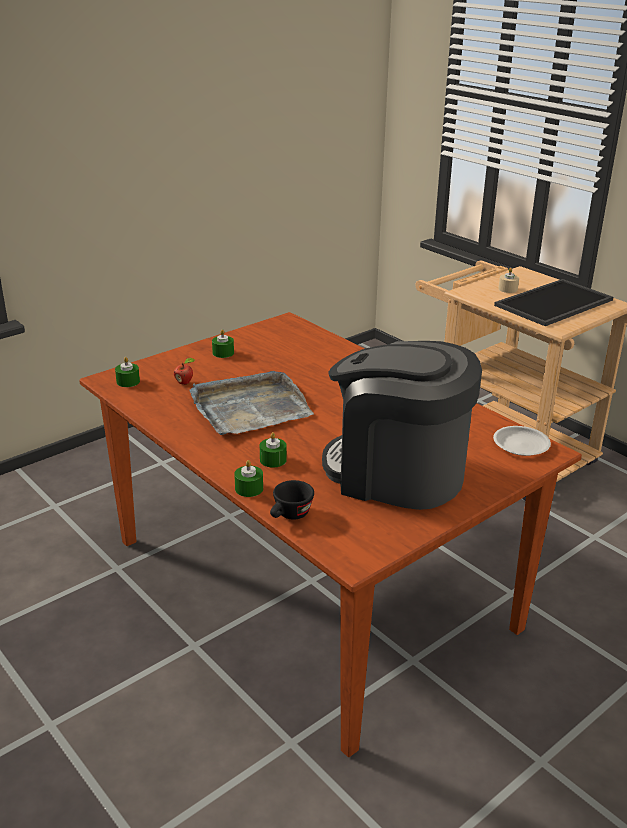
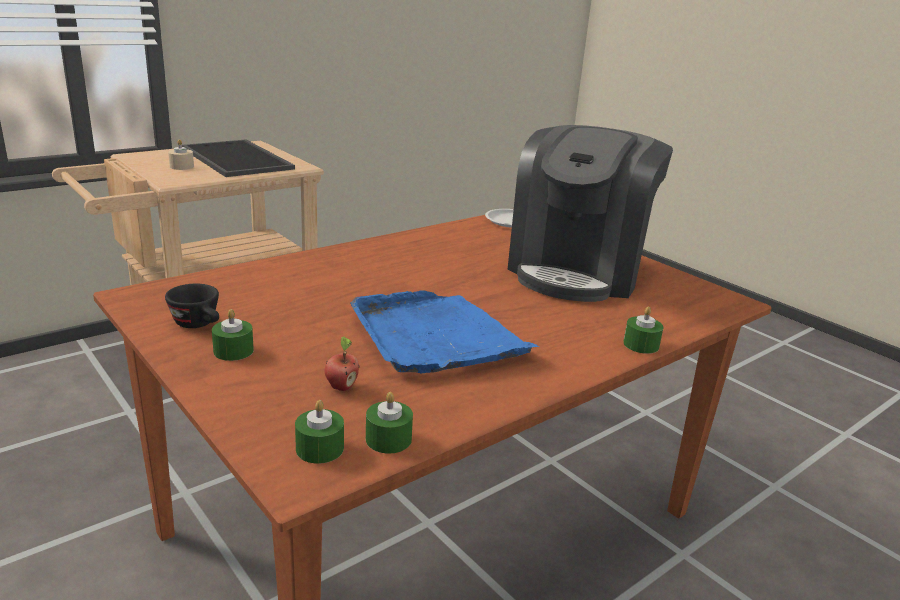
camera: 90 degrees left, 5 degrees down
grey tray [189,371,314,435] -> blue tray [350,290,539,373]
green candle [260,432,287,468] -> green candle moved to [366,392,413,454]
black cup [270,480,314,520] -> black cup moved to [165,284,219,328]

